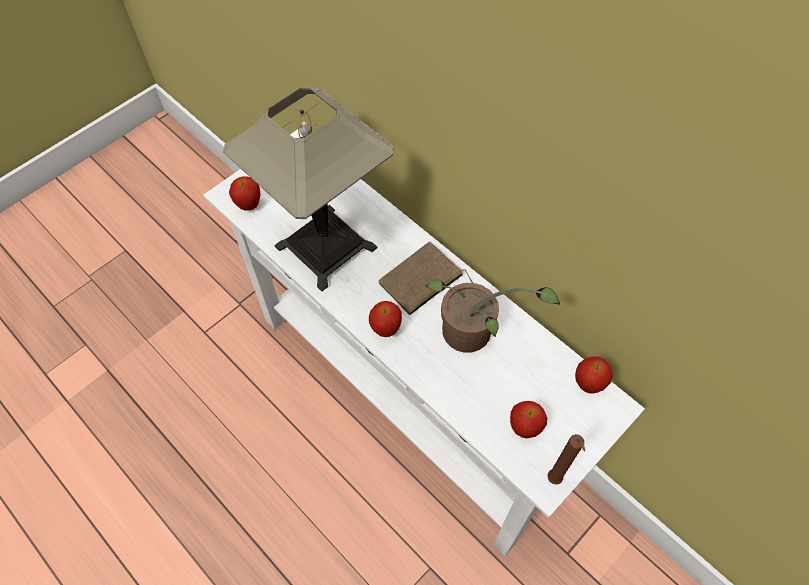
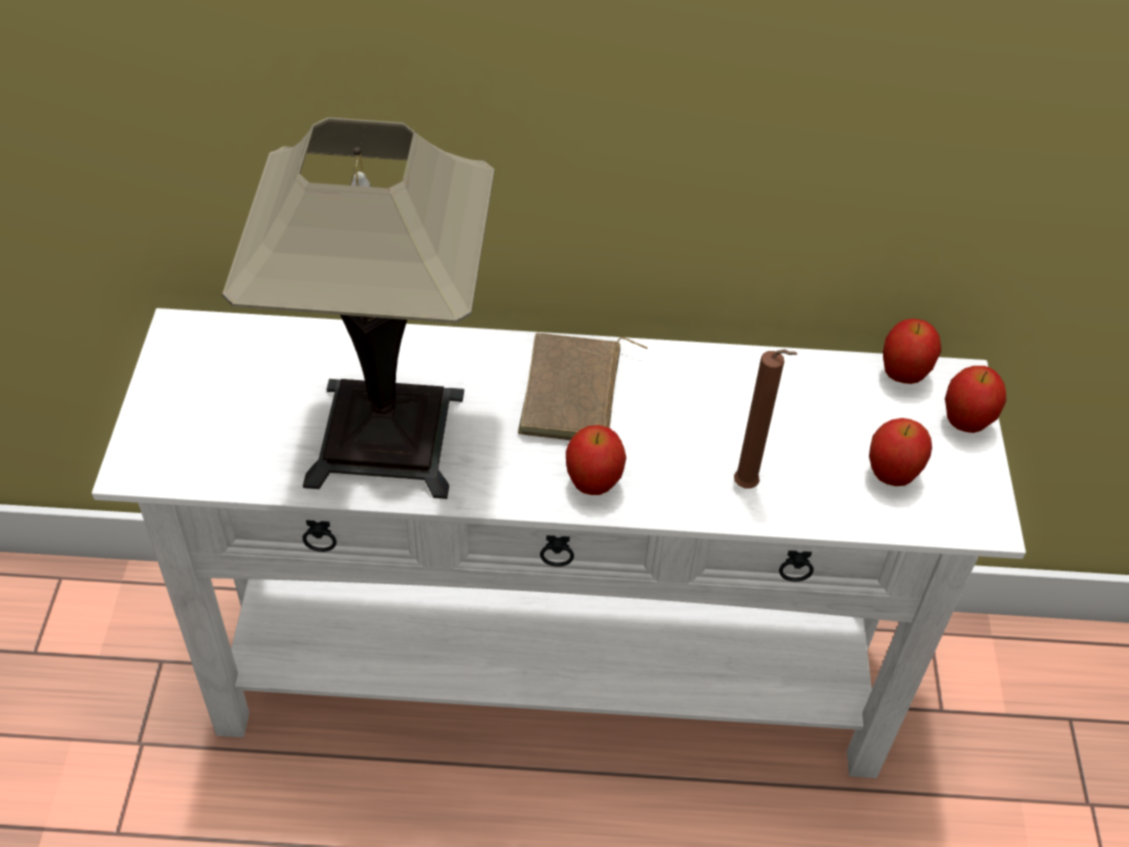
camera: 45 degrees left, 10 degrees down
apple [229,176,261,211] -> apple moved to [945,366,1006,433]
potted plant [426,280,560,353] -> none
brown candle [547,434,585,485] -> brown candle moved to [734,349,797,488]

